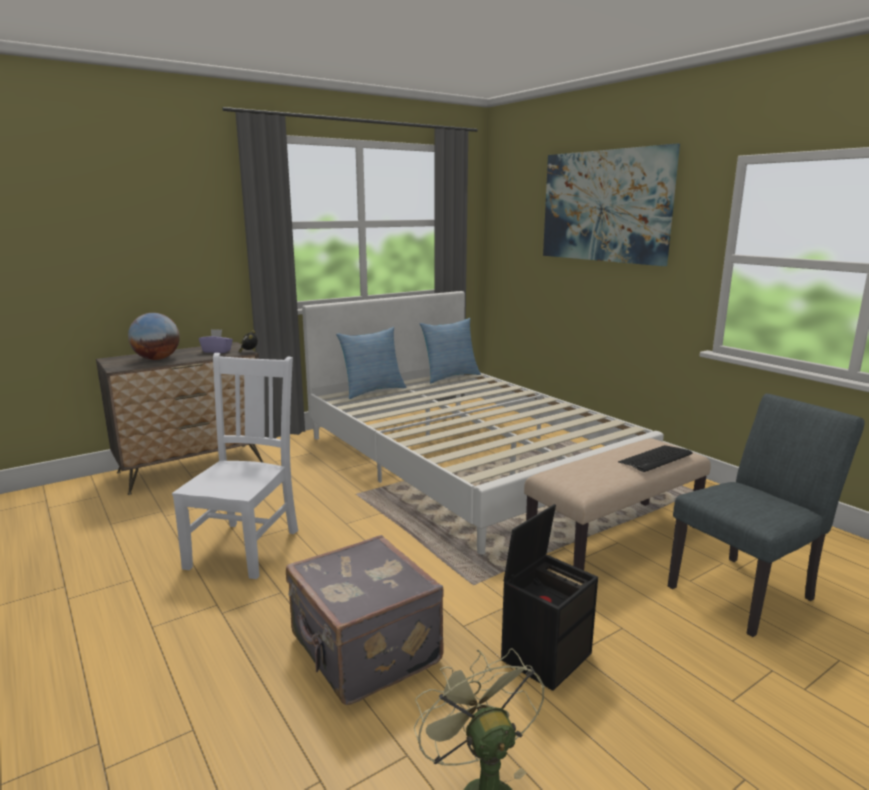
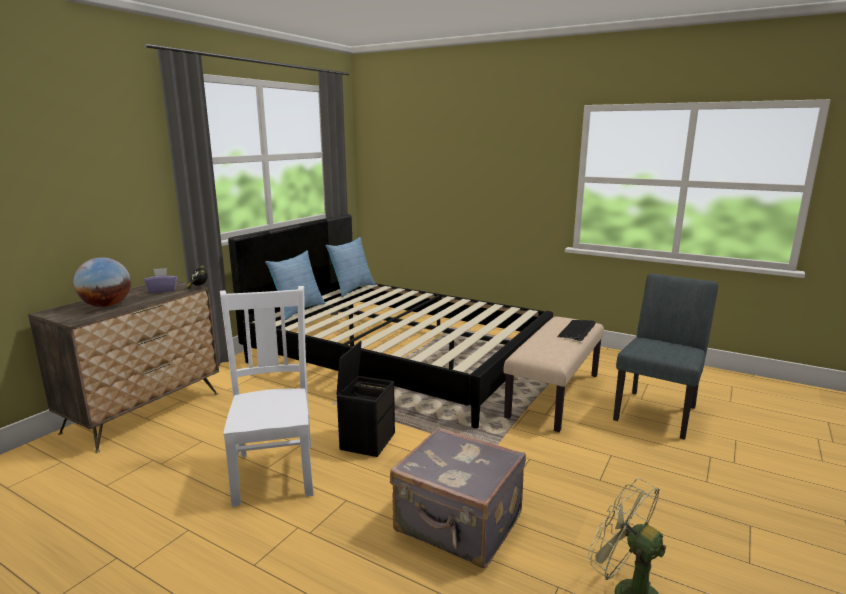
camera: 25 degrees left, 0 degrees up
white bed [302,291,664,555] -> black bed [228,214,553,429]
black storage box [501,504,598,691] -> black storage box moved to [336,341,395,457]
picture [543,144,680,266] -> none

